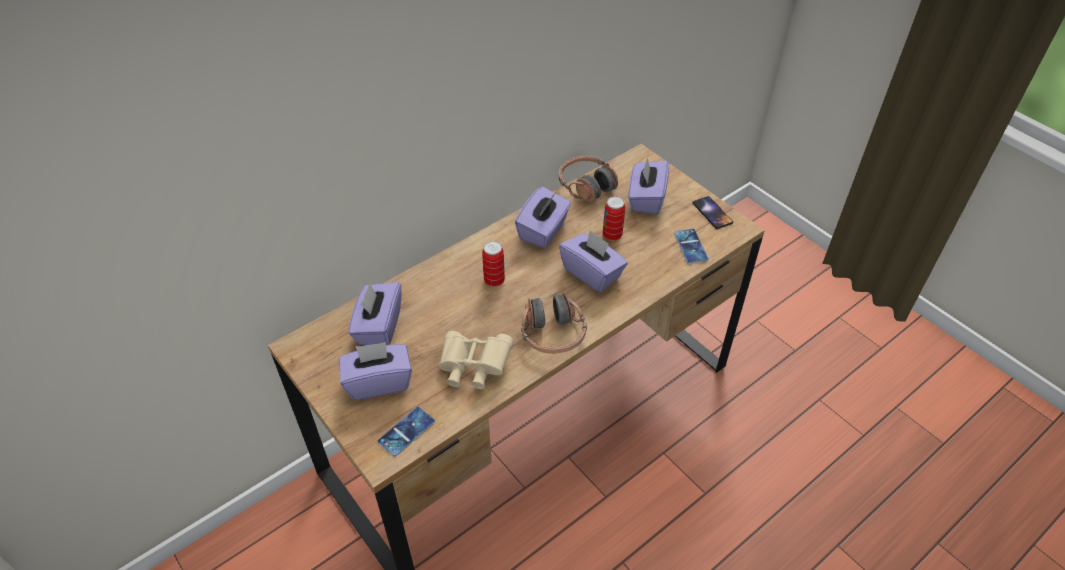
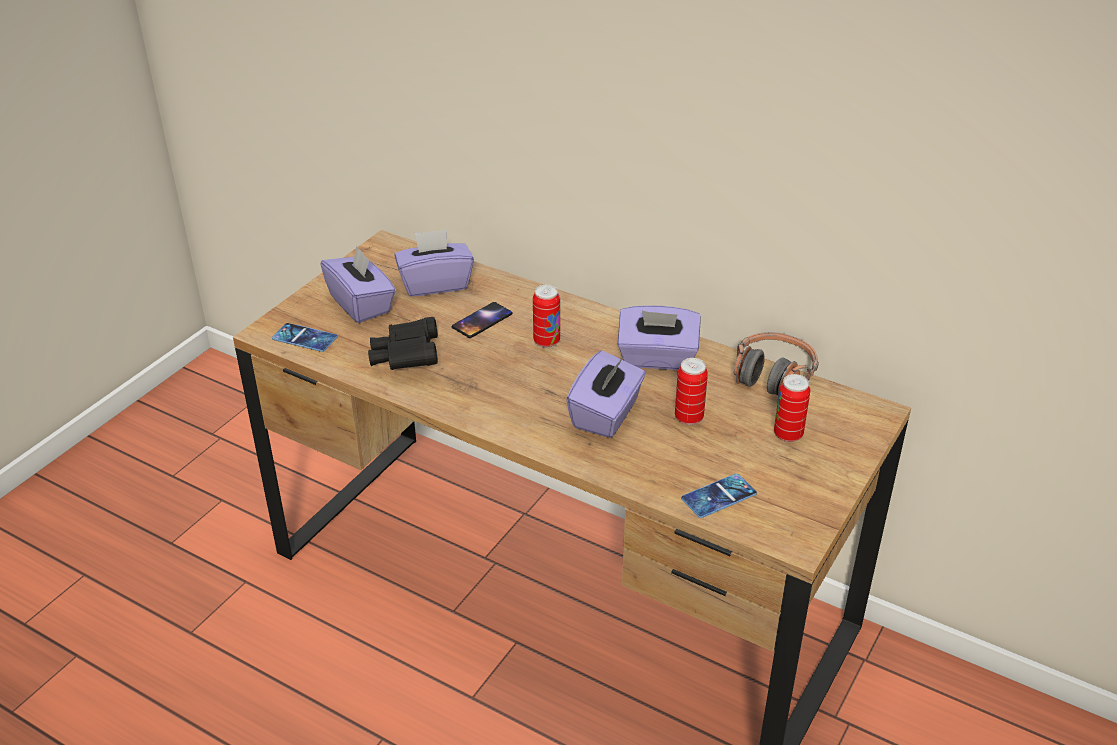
camera: 70 degrees right, 10 degrees down
beige binoculars [438,331,514,389] -> black binoculars [368,317,438,370]
headphones [521,293,587,354] -> none
purple tissue box [629,158,669,214] -> can [774,374,810,442]
phone [692,196,733,229] -> phone moved to [452,302,513,338]

